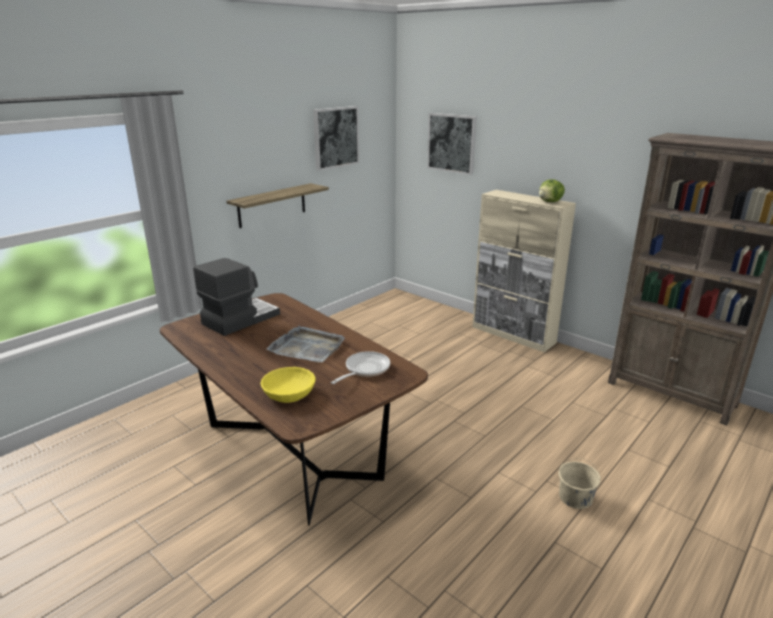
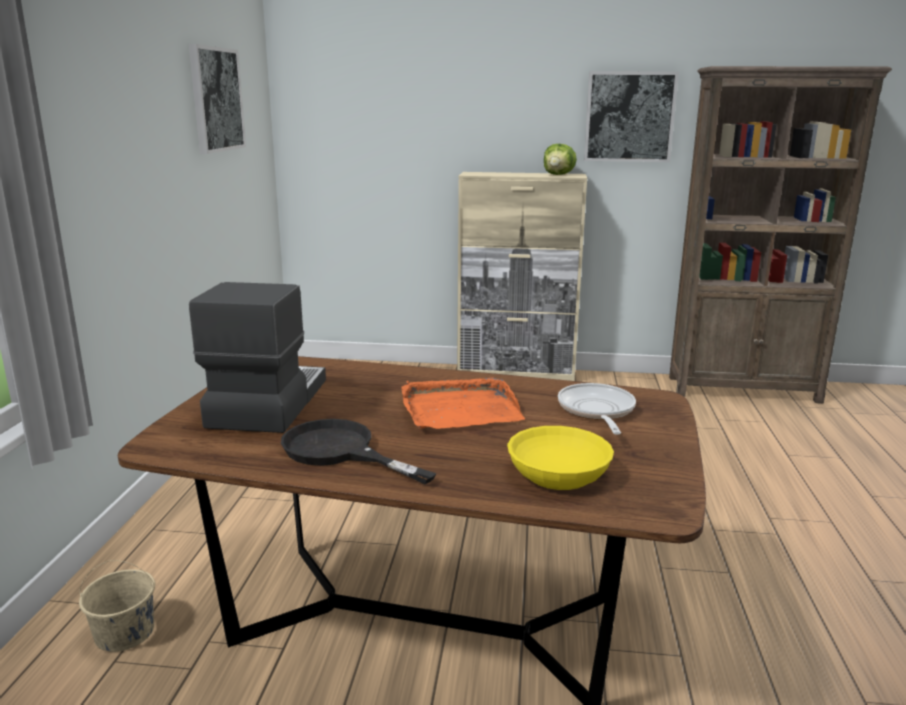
camera: 35 degrees left, 5 degrees down
shelf [227,183,329,228] -> none
grey tray [267,325,345,362] -> orange tray [402,377,525,429]
picture [427,113,477,175] -> picture moved to [584,71,679,162]
beige bucket [559,458,601,509] -> beige bucket moved to [79,560,156,652]
none -> black frying pan [281,419,437,484]

